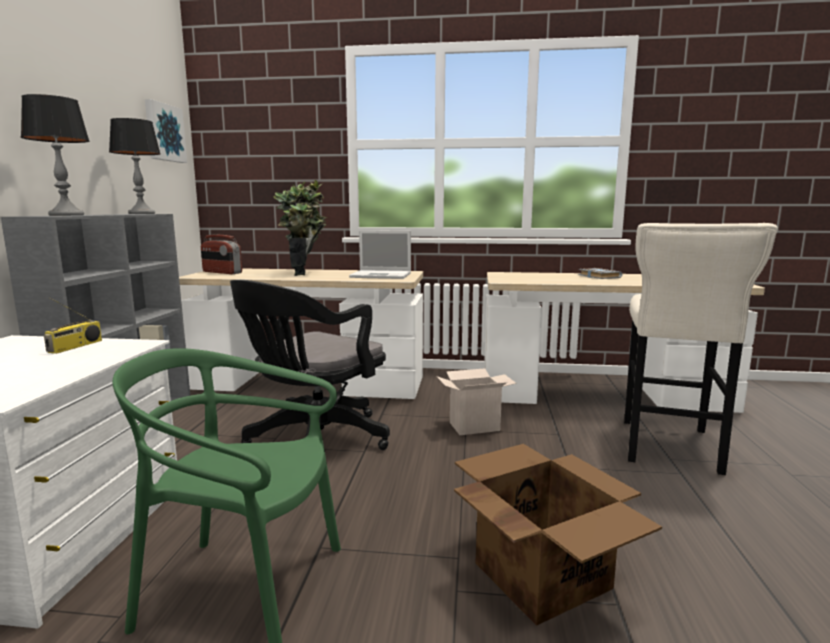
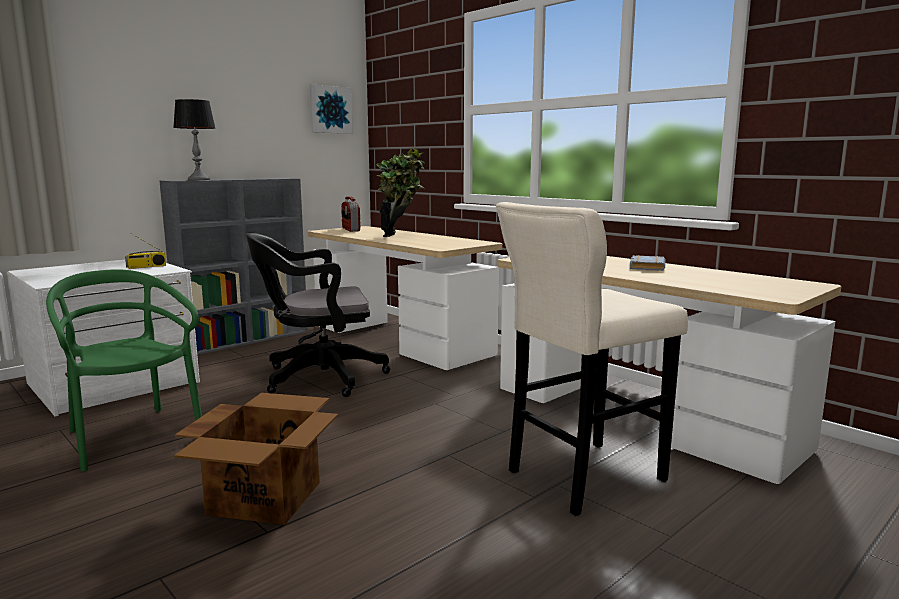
camera: 40 degrees right, 0 degrees up
table lamp [109,118,161,214] -> none
laptop [349,230,411,279] -> none
cardboard box [437,368,517,435] -> none

